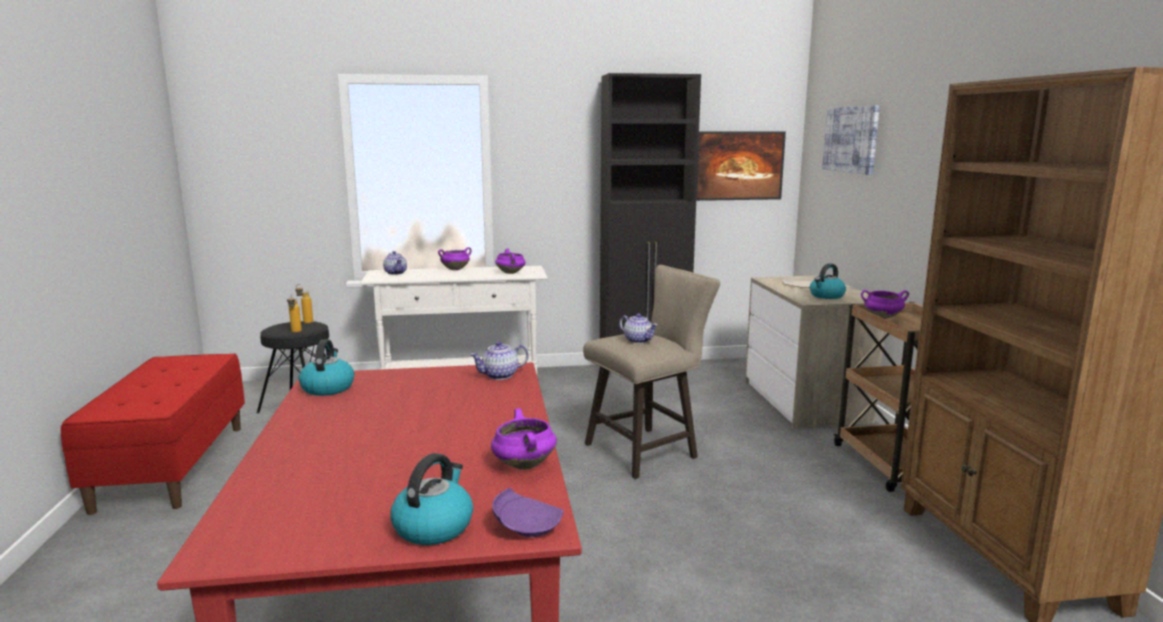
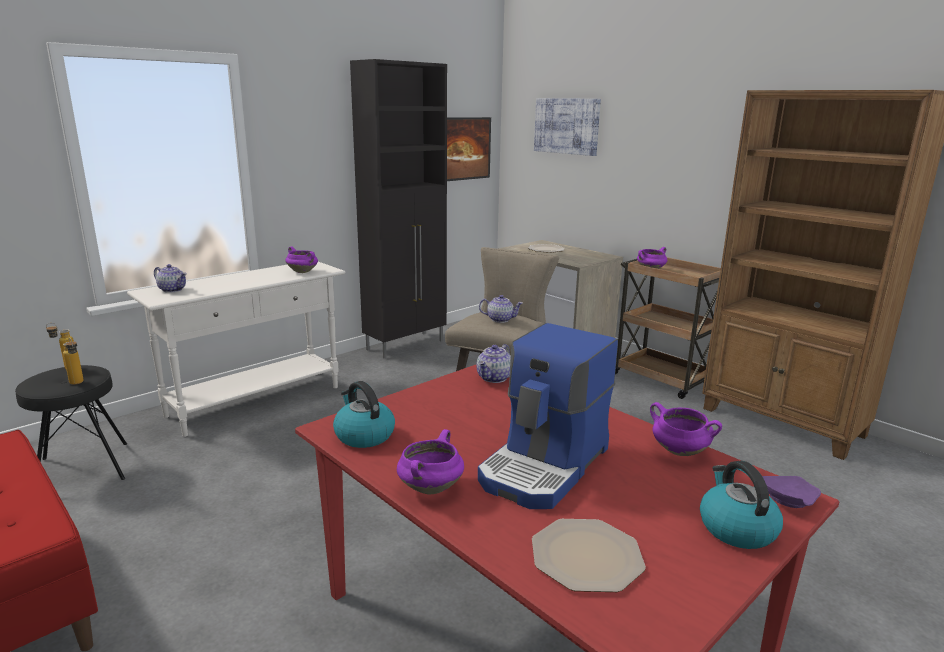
camera: 35 degrees left, 5 degrees up
purple cooking pot [438,247,471,270] -> purple cooking pot moved to [397,429,464,494]
kettle [810,263,846,299] -> none
none -> coffee machine [478,323,618,509]
none -> plate [532,519,646,592]

